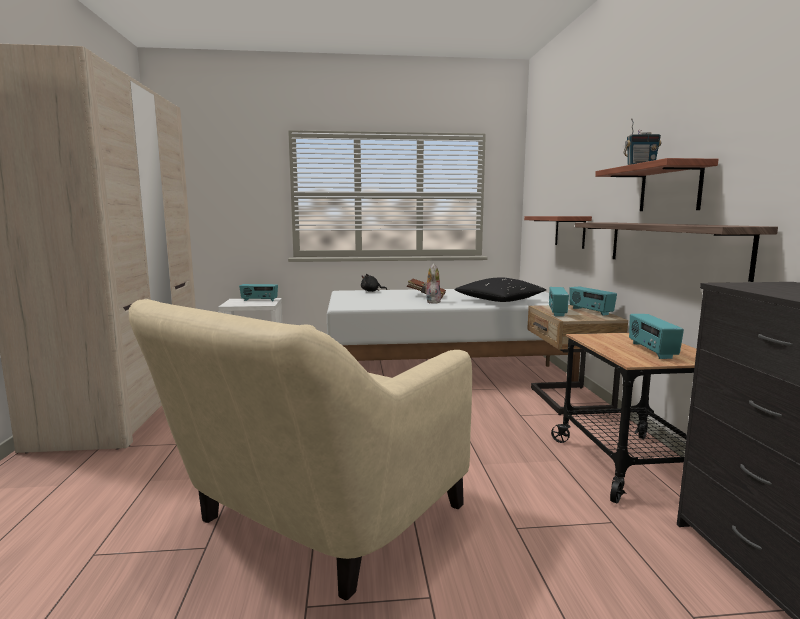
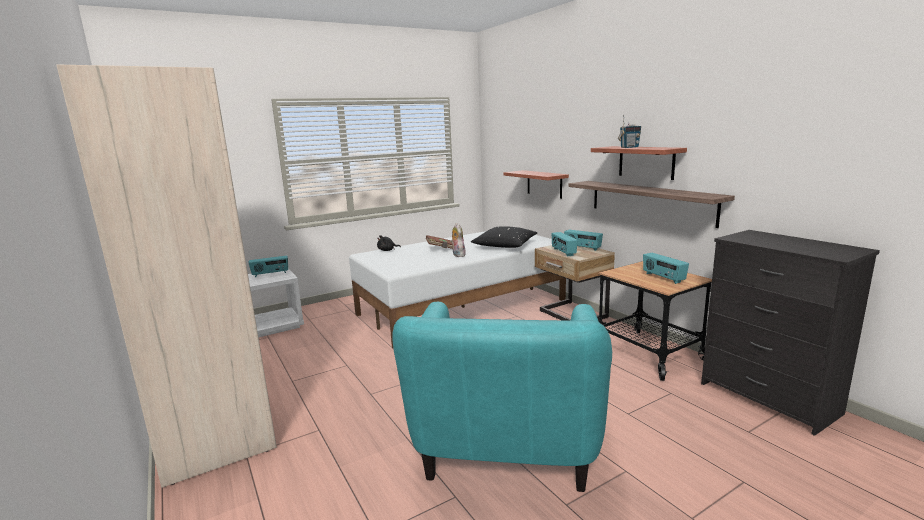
camera: 25 degrees left, 5 degrees up
beige armchair [129,299,472,600] -> turquoise armchair [393,302,612,492]

